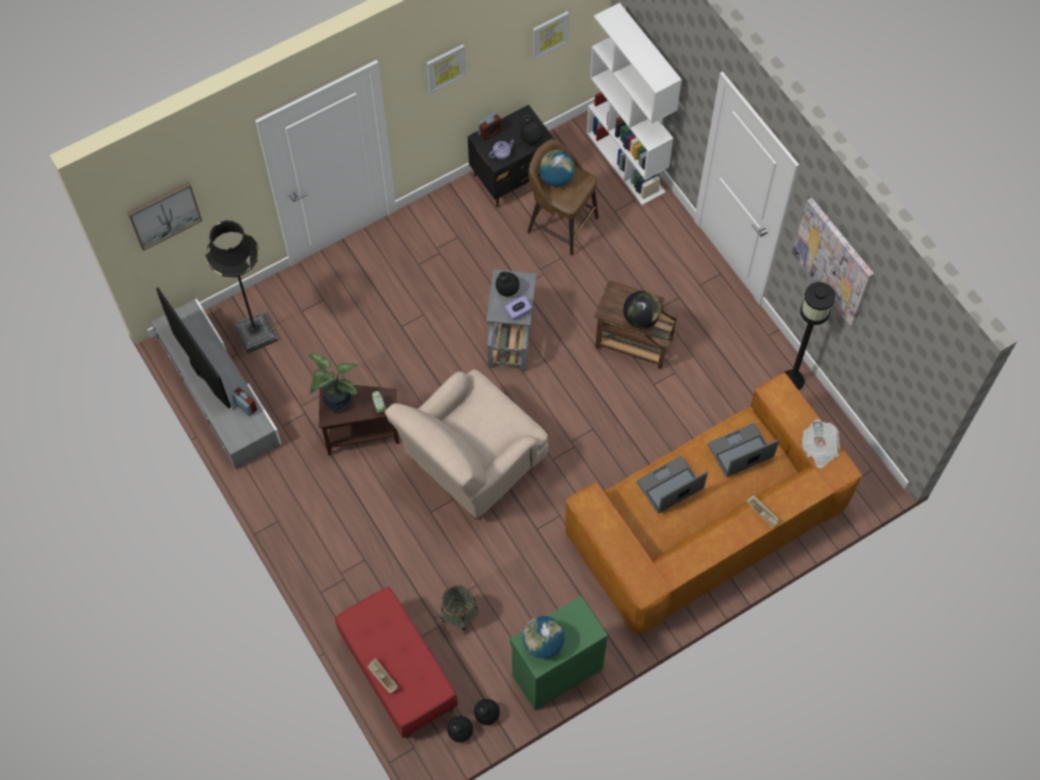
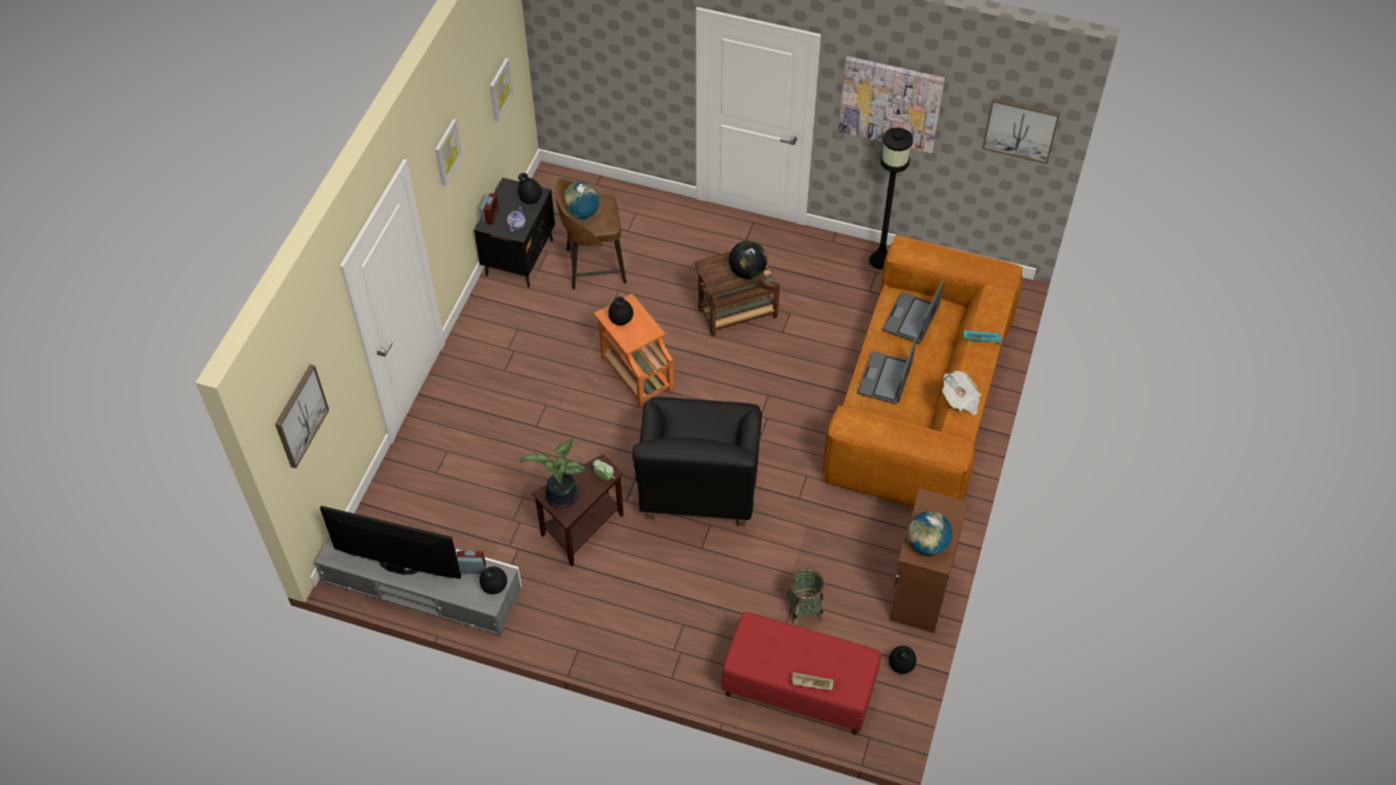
camera: 40 degrees left, 10 degrees down
black floor lamp [205,220,279,354] -> none
beige armchair [385,370,548,520] -> black armchair [632,397,762,526]
black vase [447,716,473,742] -> black vase moved to [480,566,507,594]
grey side table [486,269,537,371] -> orange side table [594,294,673,408]
purple tissue box [505,296,532,320] -> none
green cabinet [510,596,608,711] -> brown cabinet [890,488,969,633]
white bookcase [587,3,682,205] -> none
beige tray [746,495,779,528] -> turquoise tray [963,330,1002,343]
newspaper [802,419,840,468] -> newspaper moved to [942,371,981,415]
none -> picture [982,98,1060,164]

